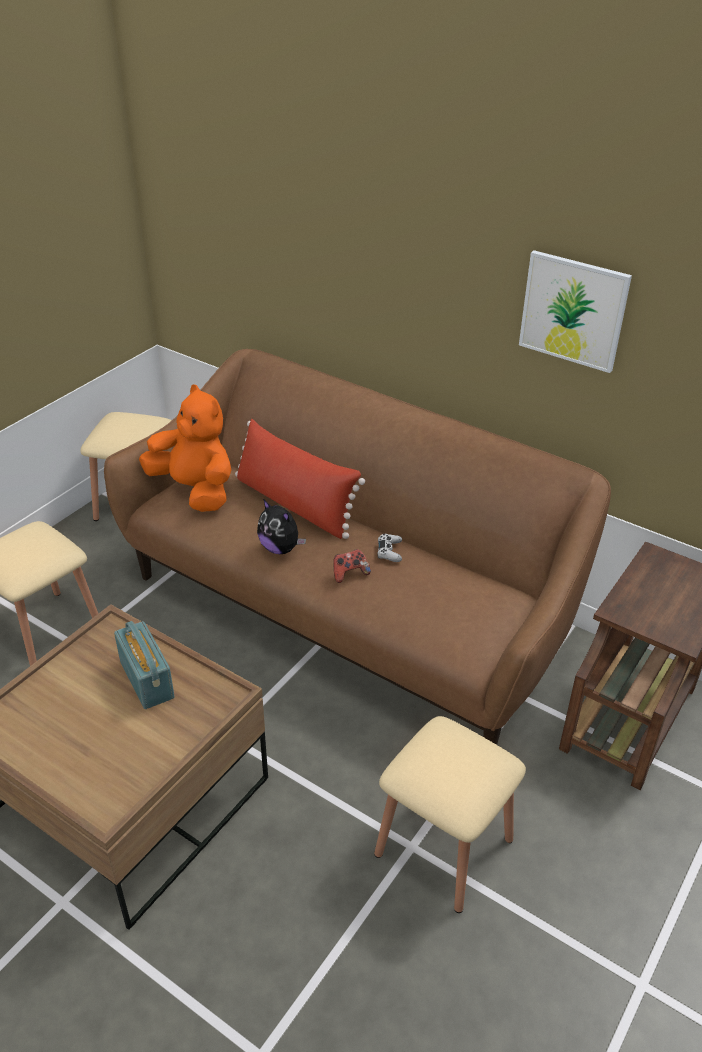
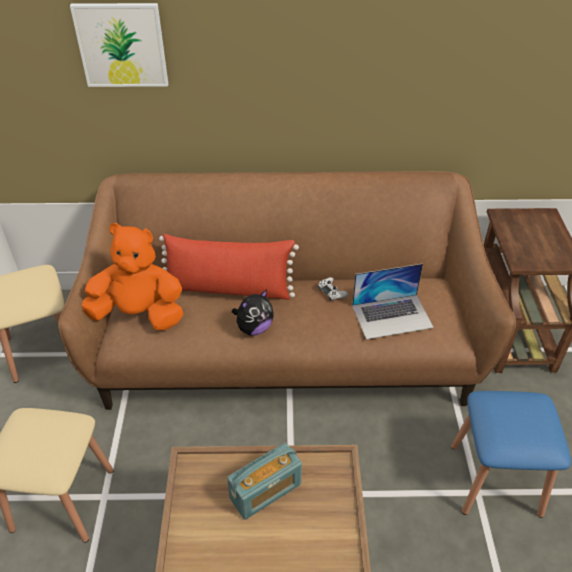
camera: 35 degrees left, 5 degrees up
radio [114,621,174,709] -> radio turned 120 degrees clockwise [227,442,302,520]
plush toy [257,499,306,554] -> plush toy turned 45 degrees counterclockwise [232,289,273,336]
game controller [333,549,371,583] -> none
beige stool [374,716,526,913] -> blue stool [451,391,571,518]
picture [519,250,632,373] -> picture moved to [70,3,168,87]
none -> laptop [352,264,434,340]

